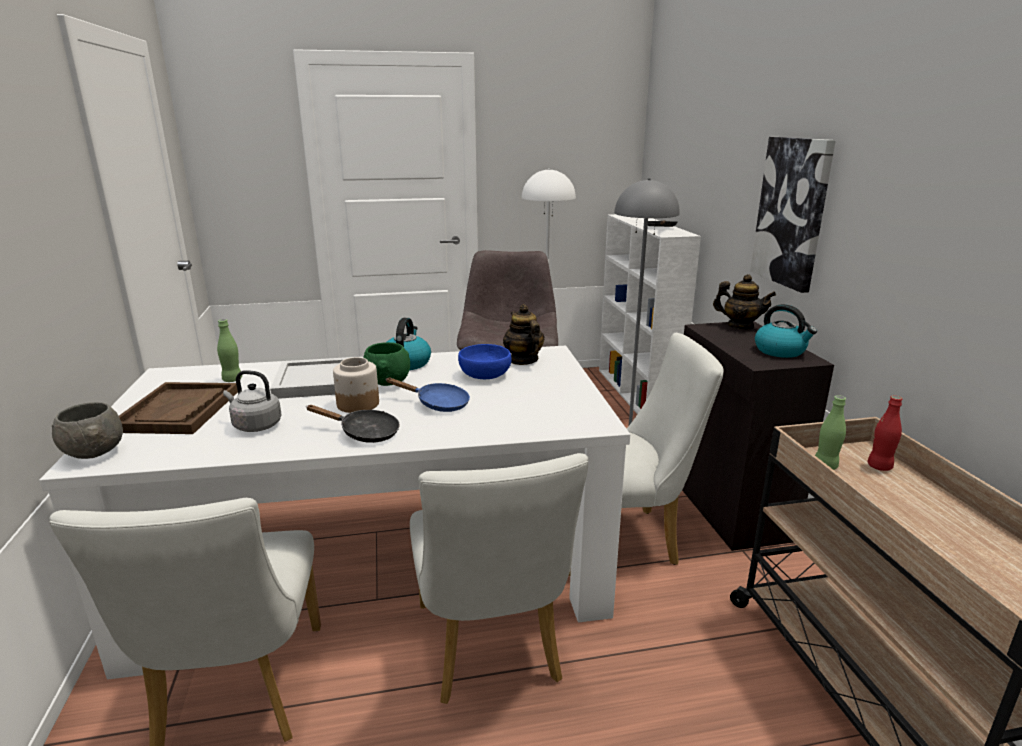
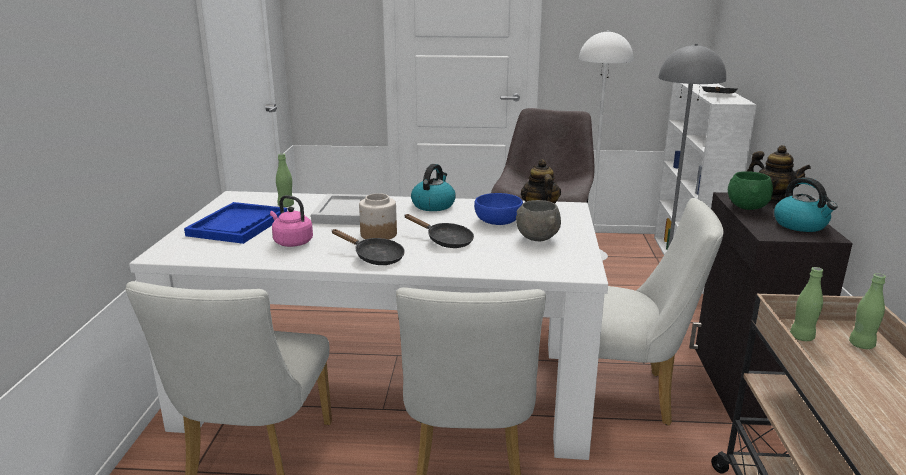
camera: 15 degrees right, 0 degrees up
grey bowl [52,402,123,459] -> grey bowl moved to [516,200,561,241]
brown tray [119,382,238,434] -> blue tray [184,202,287,244]
grey kettle [223,370,282,432] -> pink kettle [270,195,313,247]
green bowl [363,342,410,386] -> green bowl moved to [728,171,773,210]
blue frying pan [385,377,470,412] -> black frying pan [405,214,474,248]
picture [750,137,836,293] -> none
red bottle [867,396,902,471] -> green bottle [849,273,886,349]

